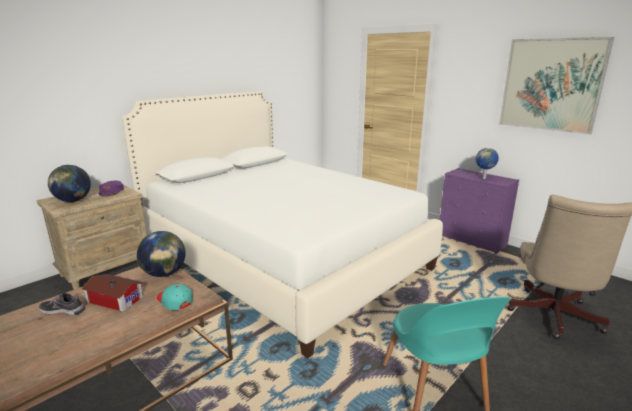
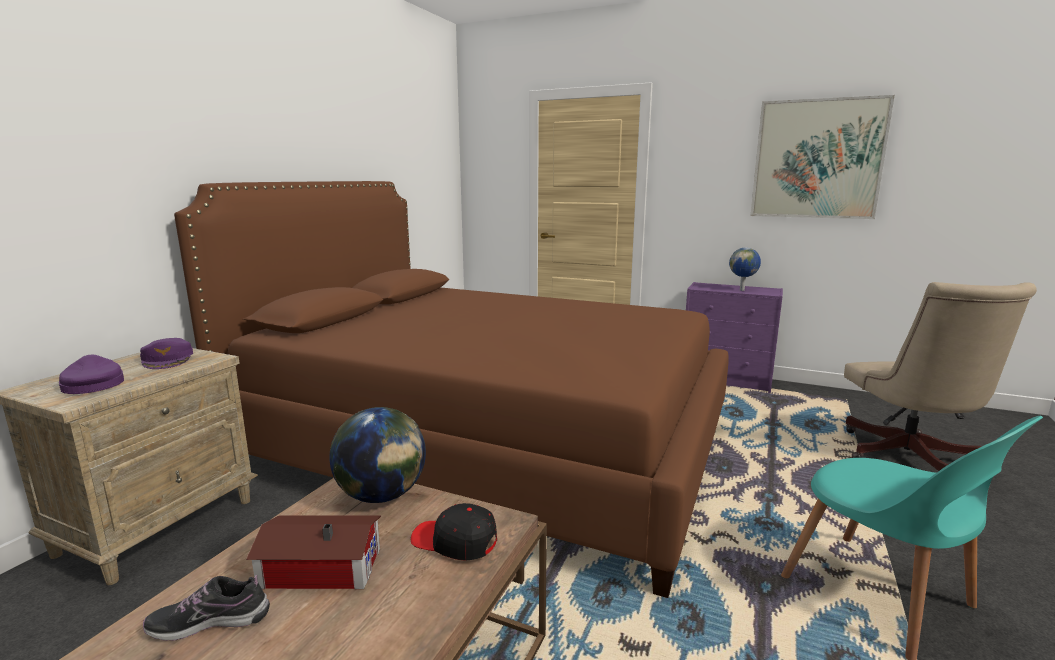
camera: 20 degrees left, 5 degrees down
globe [48,165,91,202] -> purple cap [59,354,124,394]
white bed [122,92,443,358] -> brown bed [174,181,729,598]
turquoise cap [157,284,193,310] -> black cap [411,503,497,561]

